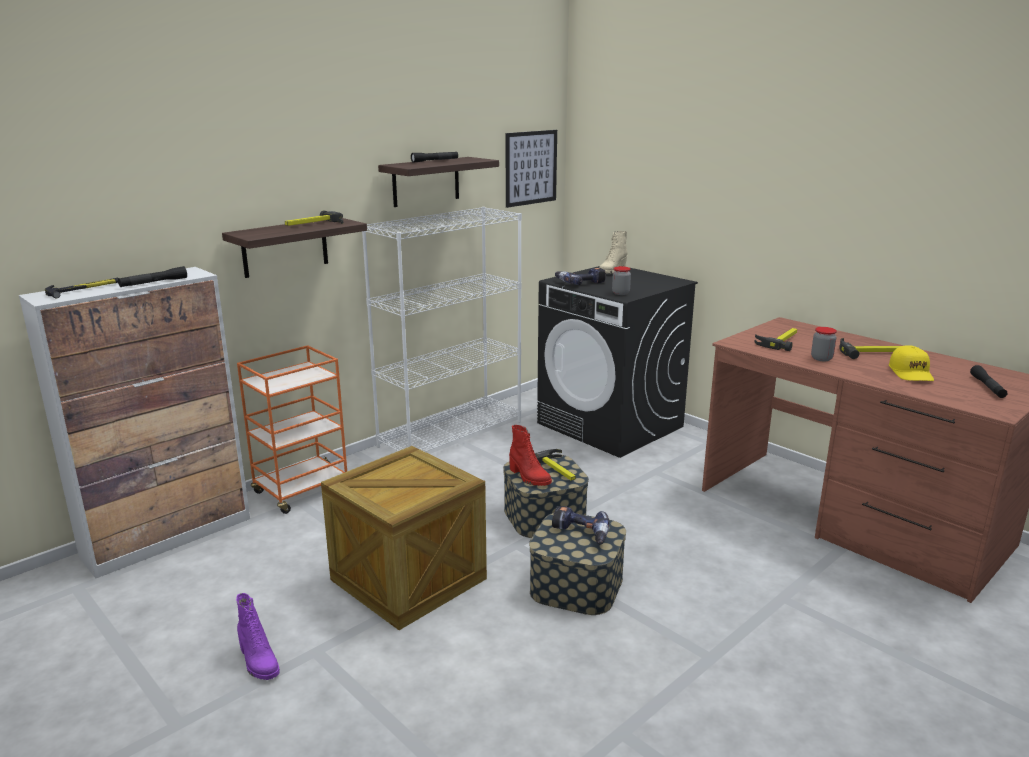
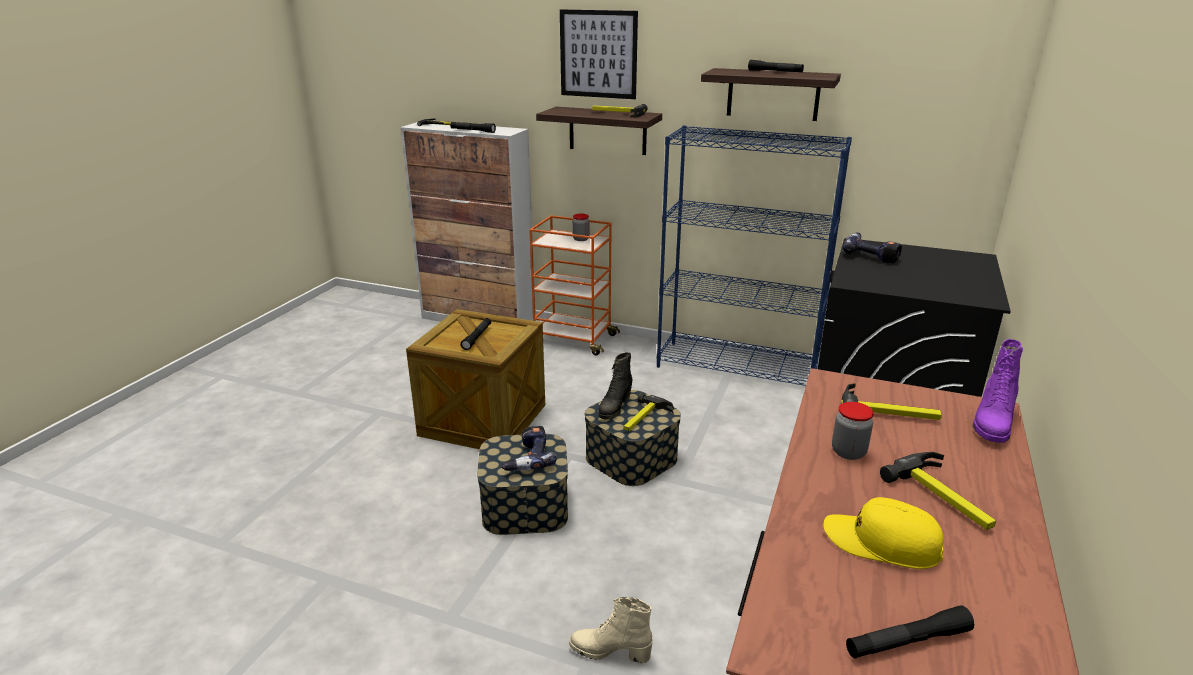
camera: 65 degrees right, 5 degrees up
purple boot [236,593,280,680] -> purple boot moved to [973,339,1023,443]
white bookcase [362,207,522,452] -> blue bookcase [657,125,852,386]
picture [505,130,557,208] -> picture moved to [560,9,638,99]
red boot [509,425,552,486] -> black boot [599,352,632,420]
beige boot [599,231,627,274] -> beige boot moved to [569,597,653,663]
jar [612,266,631,295] -> jar moved to [572,214,590,241]
yellow cap [889,345,934,381] -> yellow cap turned 45 degrees clockwise [824,497,944,569]
none -> black flashlight [461,318,491,350]

